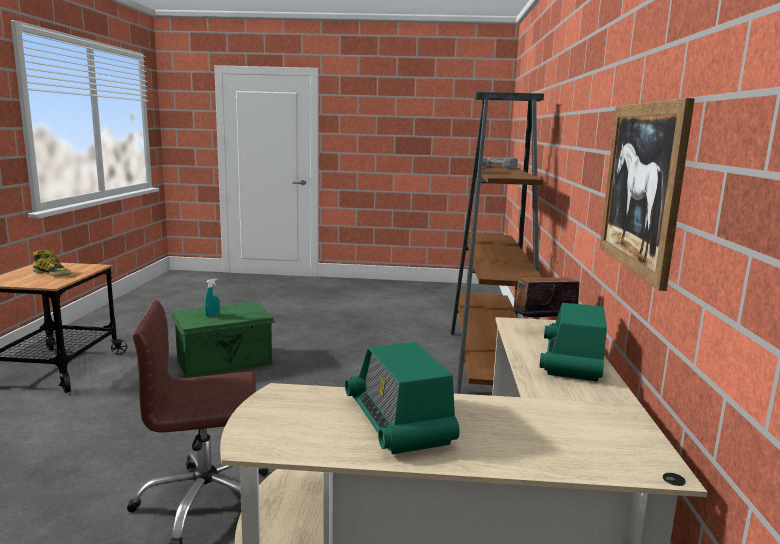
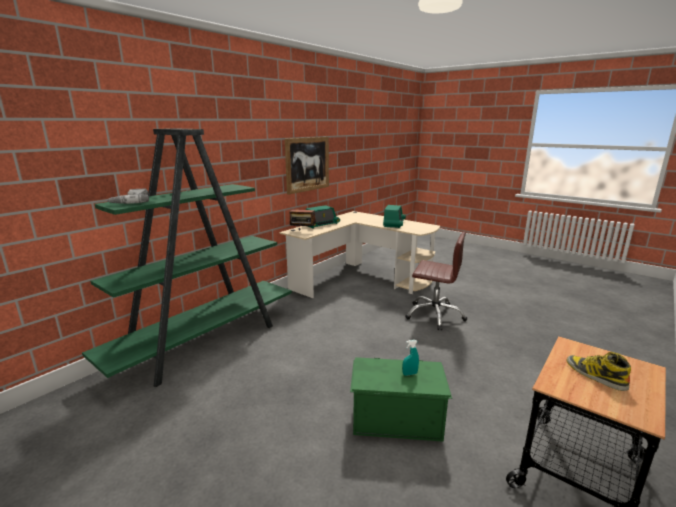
camera: 145 degrees left, 5 degrees up
brown bookcase [451,92,544,394] -> green bookcase [82,128,292,387]

